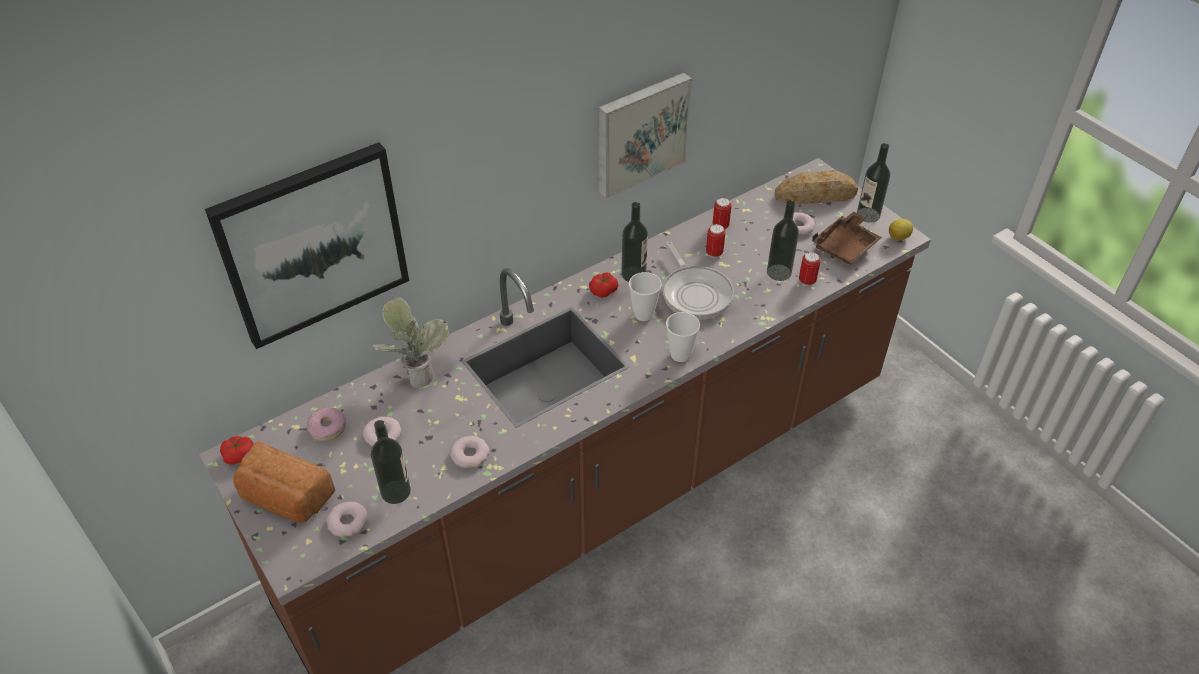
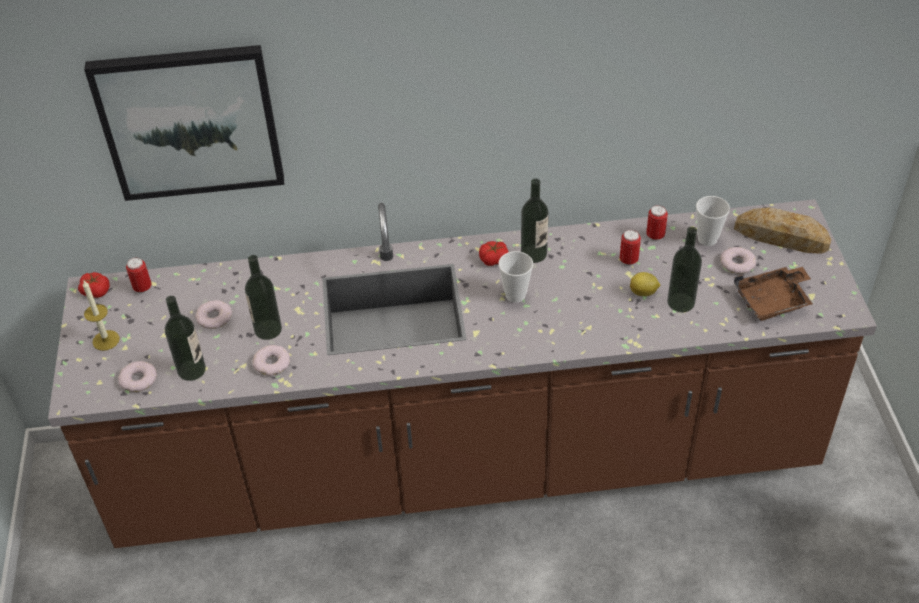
camera: 30 degrees right, 0 degrees up
bread [233,441,335,522] -> candle [83,281,120,351]
donut [307,407,346,441] -> none
potted plant [372,297,449,388] -> none
picture [599,73,692,198] -> none
frying pan [662,242,734,320] -> none
cup [666,312,700,362] -> cup moved to [696,196,730,246]
can [799,252,821,286] -> can moved to [126,257,151,293]
bottle [857,143,890,223] -> bottle moved to [245,255,282,340]
lemon [889,219,913,240] -> lemon moved to [630,272,660,296]

